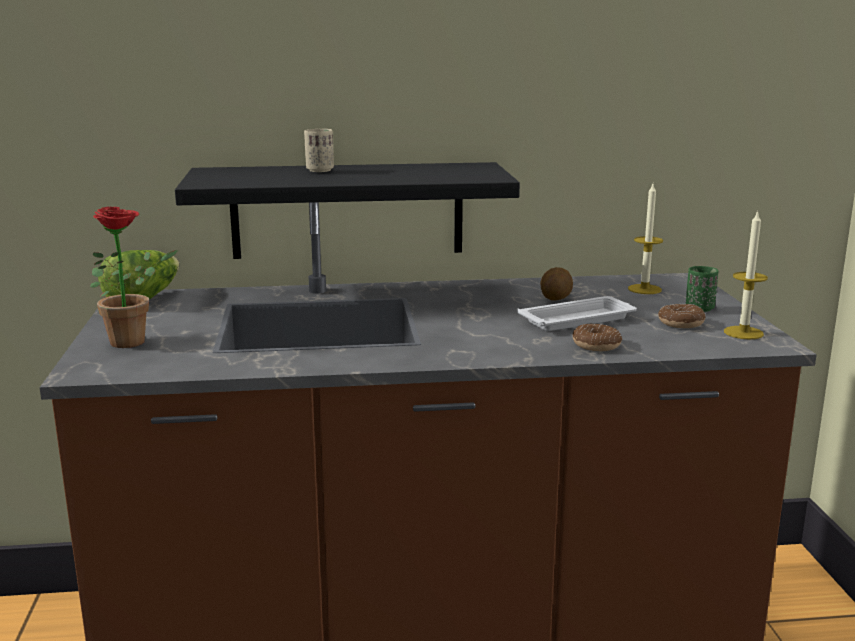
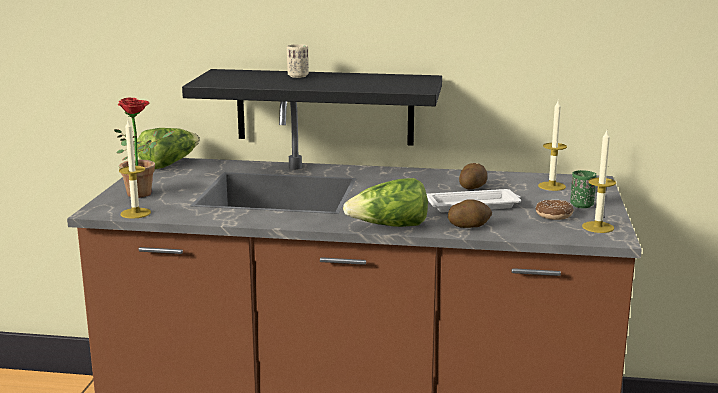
camera: 15 degrees right, 0 degrees up
donut [573,324,622,351] -> potato [448,199,492,228]
none -> candle [119,120,151,219]
none -> lettuce [343,178,428,227]

